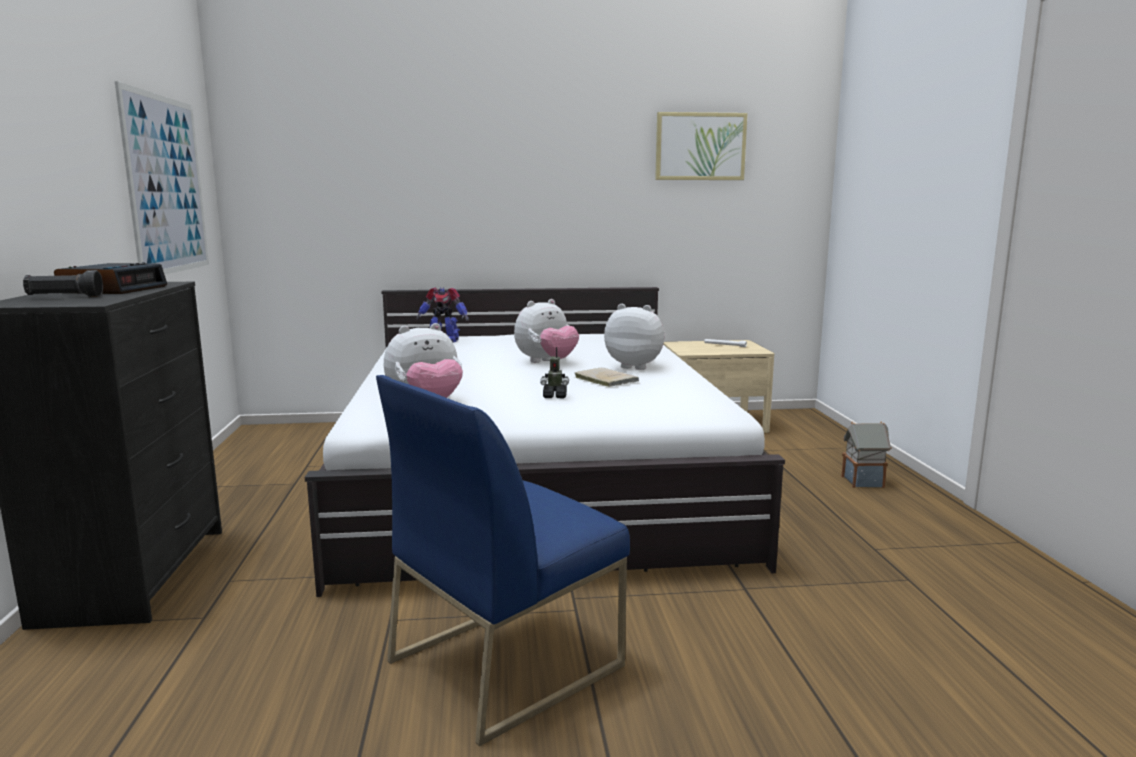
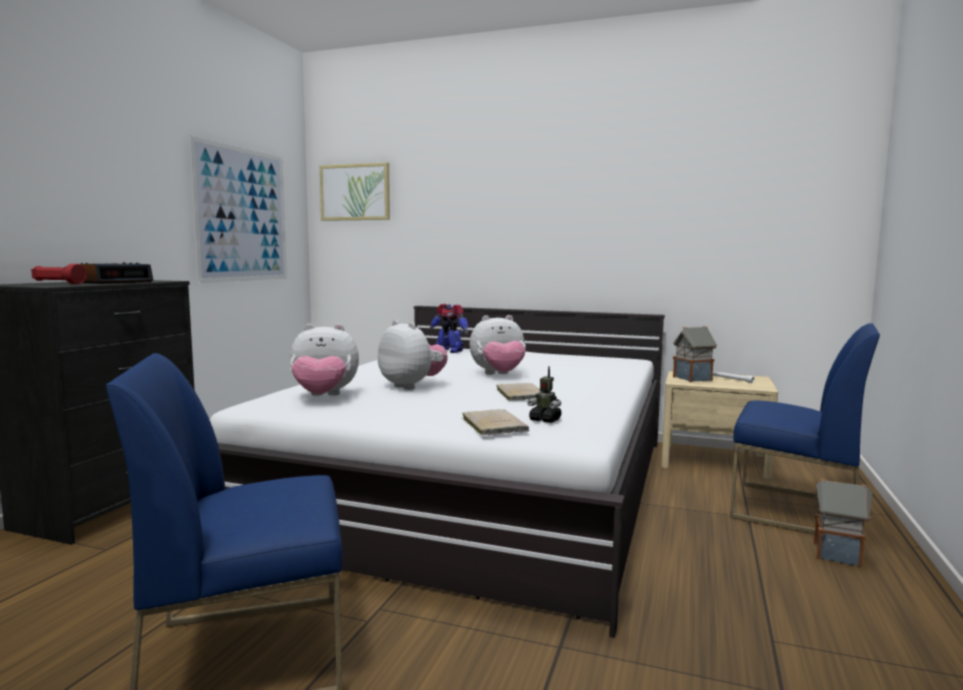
camera: 25 degrees right, 5 degrees down
black flashlight [23,270,103,297] -> red flashlight [31,264,86,284]
toy robot [540,347,569,398] -> toy robot moved to [527,366,561,423]
plush toy [604,304,665,370] -> plush toy moved to [378,320,447,390]
picture [655,112,747,180] -> picture moved to [320,162,390,221]
none -> beige book [462,409,529,436]
none -> toy house [673,326,717,382]
none -> blue chair [730,323,880,534]

